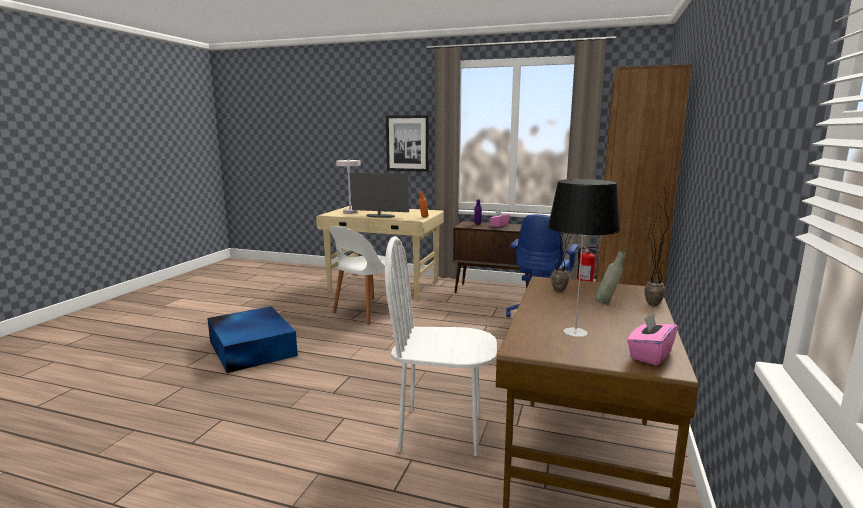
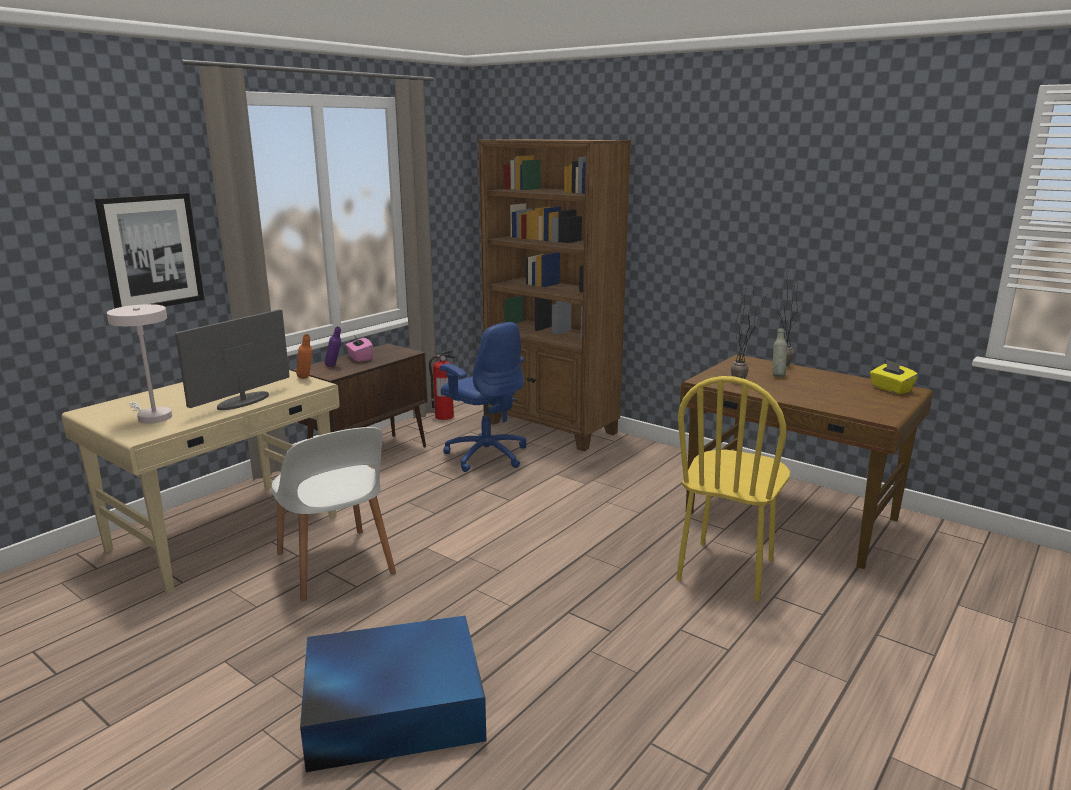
camera: 70 degrees left, 5 degrees up
white chair [385,236,497,456] -> yellow chair [676,376,790,602]
table lamp [548,179,620,337] -> none
pink tissue box [627,312,678,366] -> yellow tissue box [870,360,918,394]

